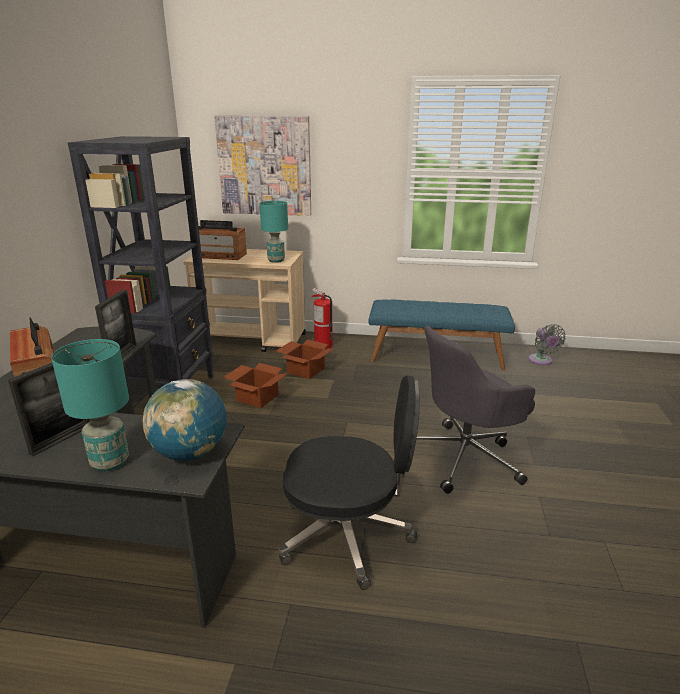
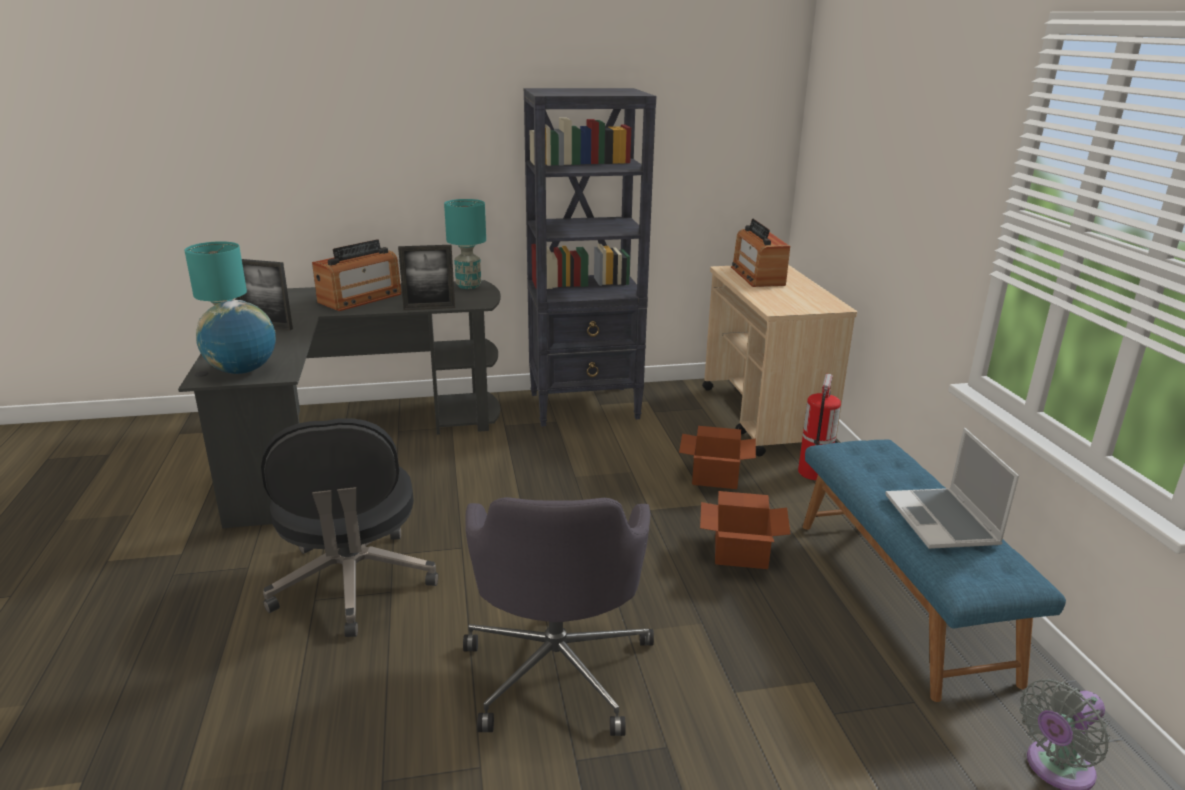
camera: 70 degrees right, 0 degrees up
picture [214,116,311,216] -> none
cardboard box [223,363,288,408] -> cardboard box moved to [700,491,791,569]
turquoise table lamp [260,201,288,263] -> turquoise table lamp moved to [444,199,486,289]
grey office chair [417,326,535,494] -> grey office chair turned 135 degrees counterclockwise [463,497,654,736]
none -> laptop [885,428,1019,549]

